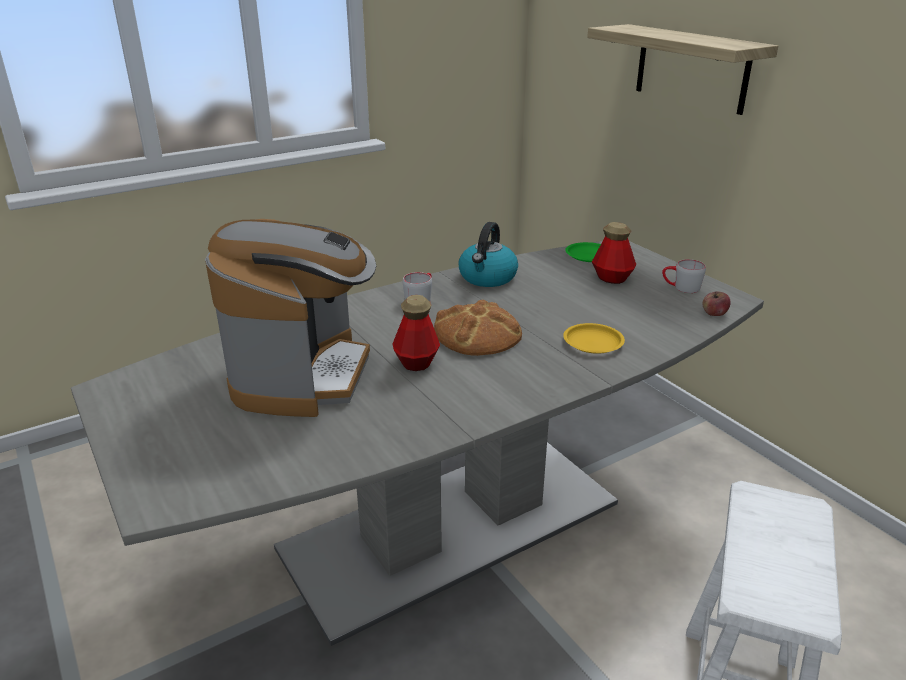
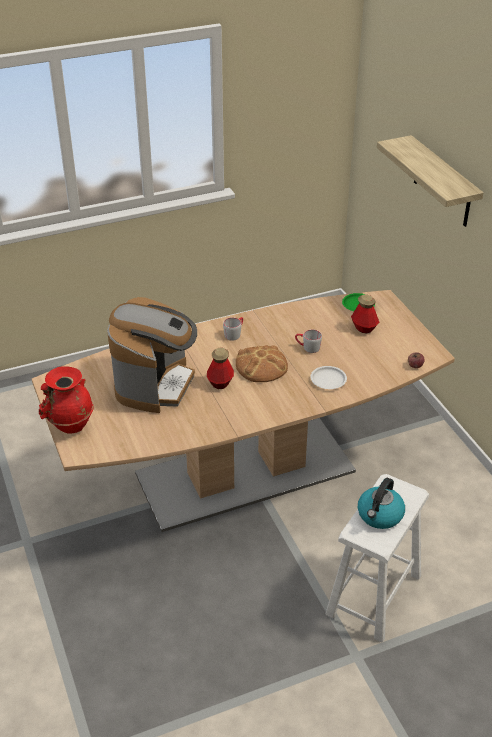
camera: 10 degrees right, 10 degrees up
grey dining table [71,241,764,646] -> brown dining table [32,290,455,532]
kettle [458,222,518,287] -> kettle moved to [358,478,405,529]
yellow plate [563,323,625,354] -> white plate [310,366,347,389]
grey mug [662,259,706,293] -> grey mug moved to [295,329,322,353]
none -> red vase [39,366,94,434]

